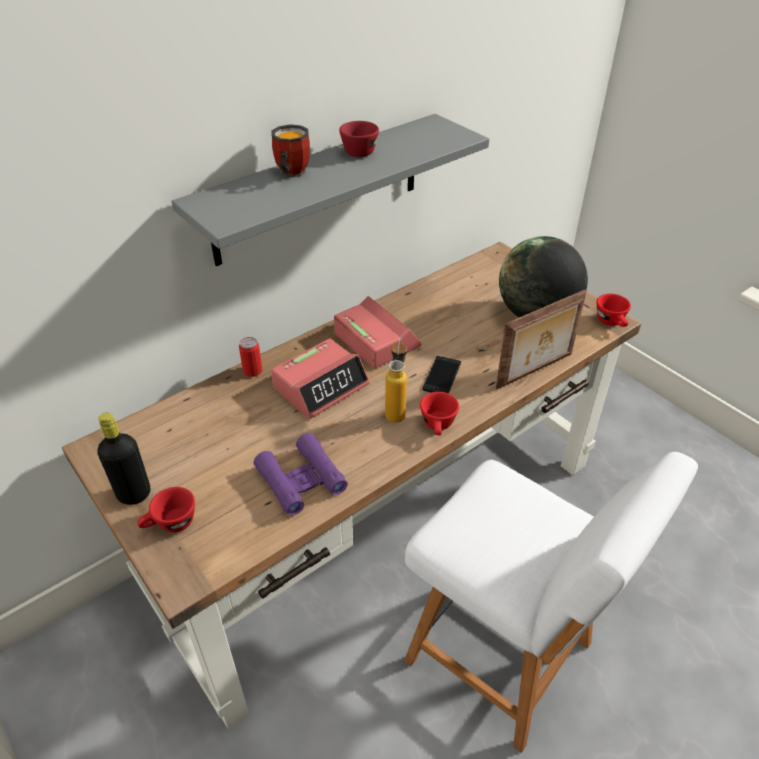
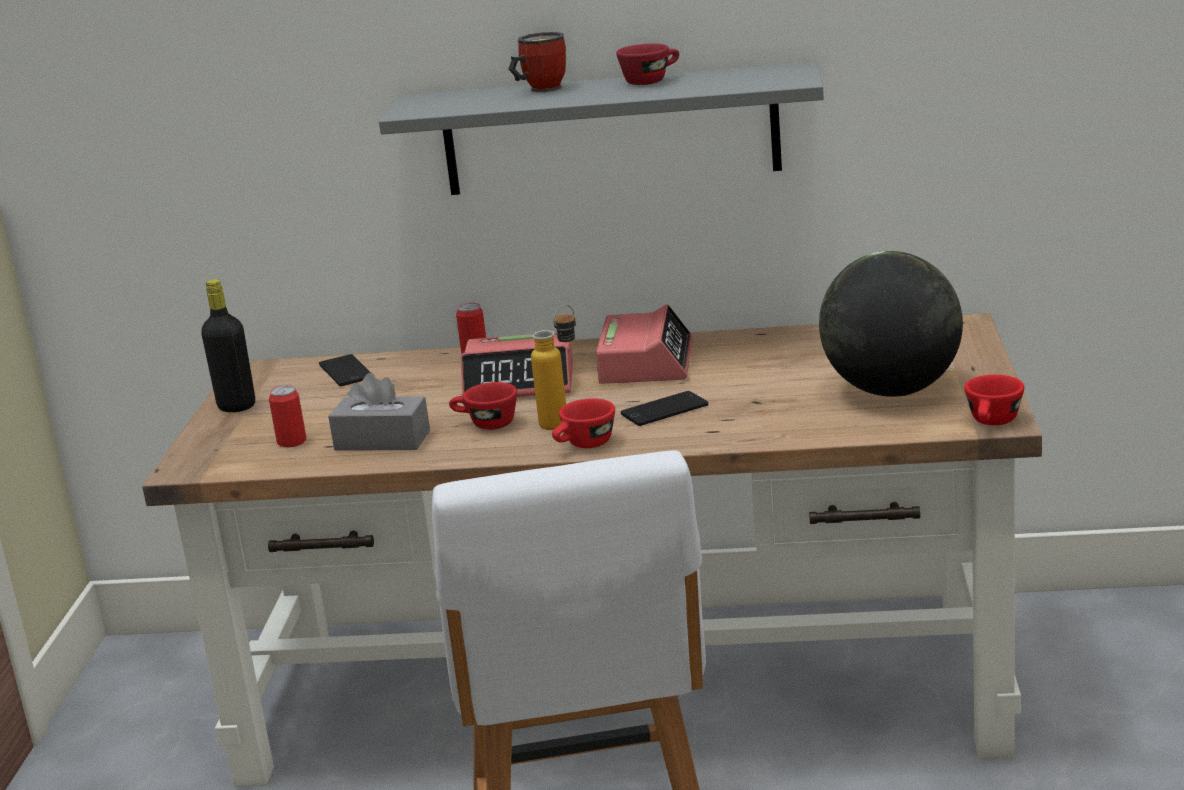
camera: 45 degrees right, 20 degrees down
red cup [137,487,195,533] -> red cup moved to [449,382,517,430]
purple binoculars [253,433,348,516] -> grey tissue box [328,373,430,451]
picture frame [495,289,587,389] -> none
none -> can [269,385,306,447]
none -> phone [319,354,371,386]

